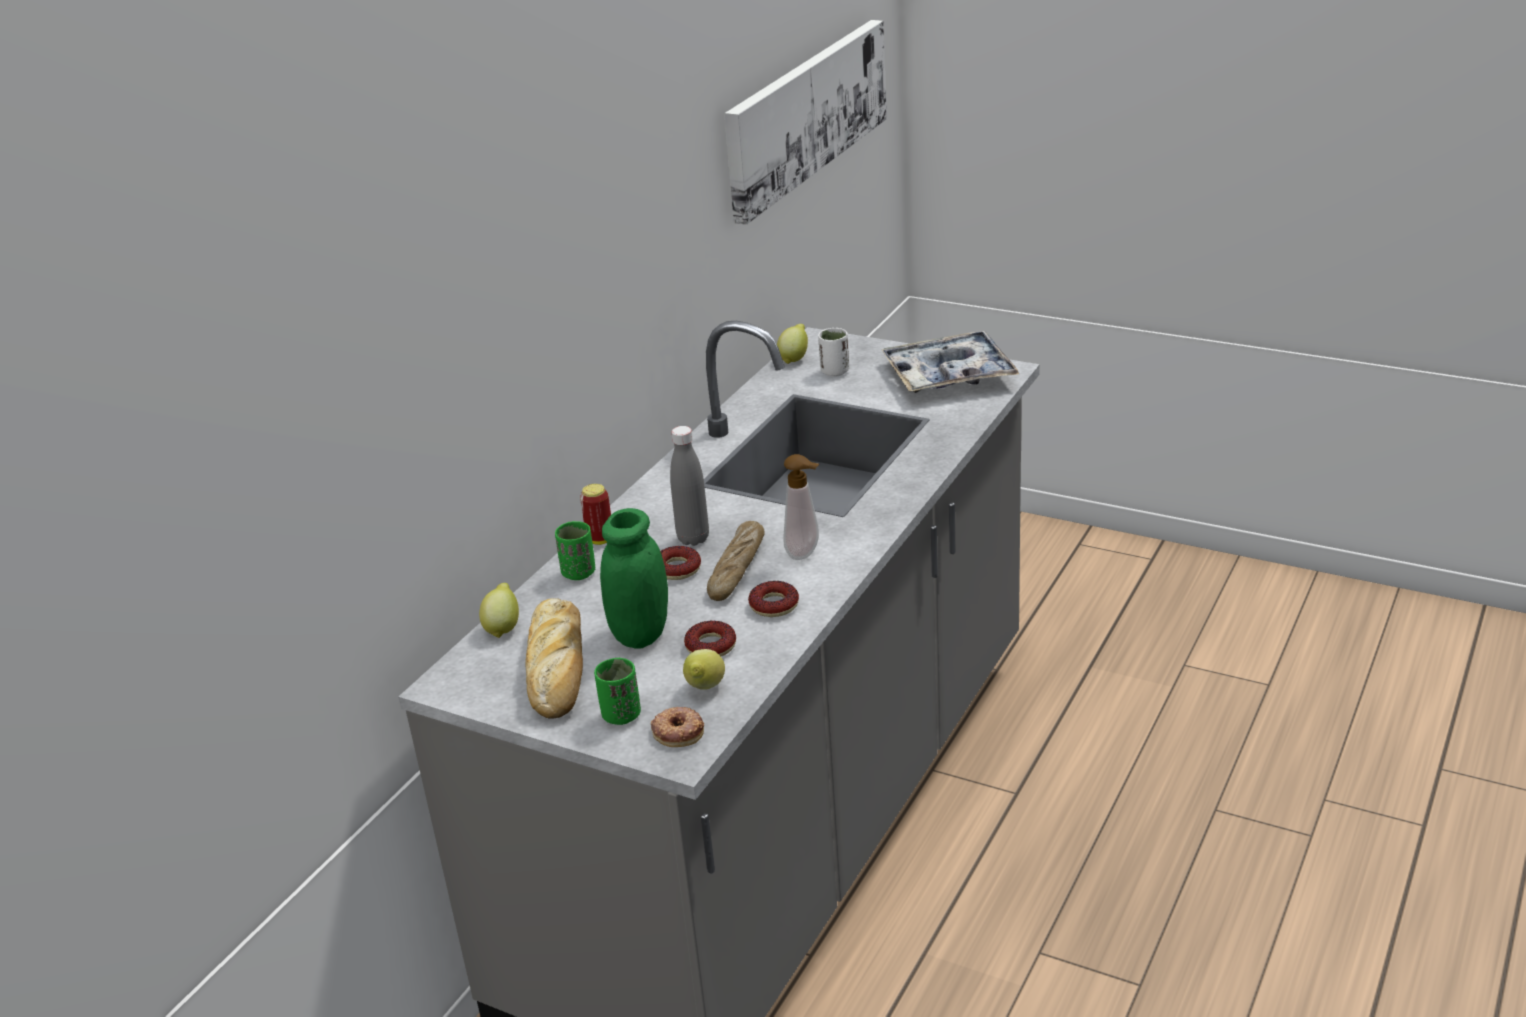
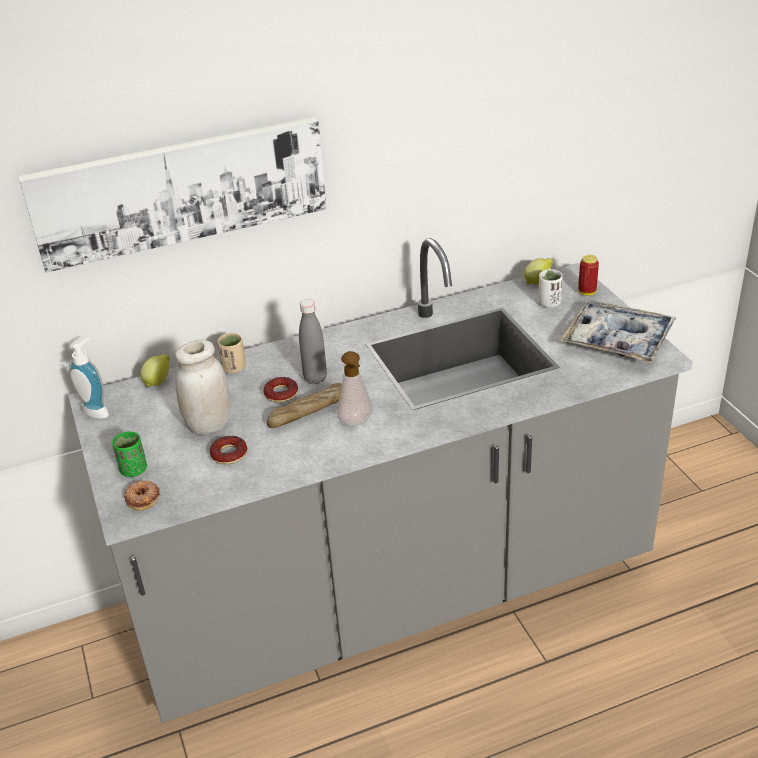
camera: 40 degrees right, 5 degrees up
bread [525,598,583,719] -> none
green cup [555,521,595,580] -> beige cup [217,333,246,374]
can [580,484,611,545] -> can moved to [578,255,599,295]
green jar [600,508,668,649] -> white jar [175,340,231,435]
lemon [683,649,725,690] -> none
picture [724,20,887,225] -> picture moved to [18,117,326,273]
donut [748,581,799,617] -> none
none -> soap dispenser [69,337,109,419]

